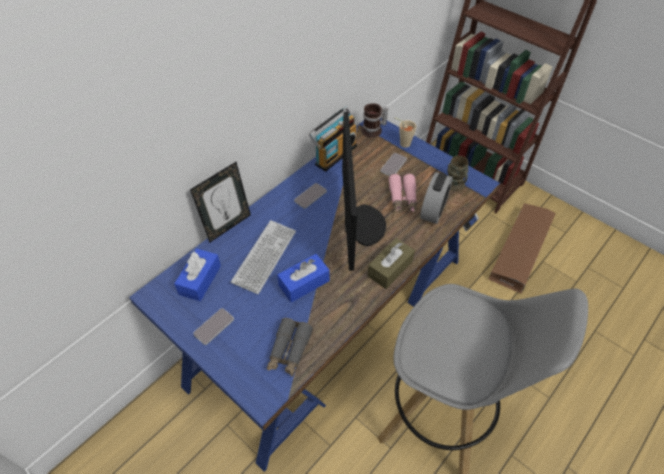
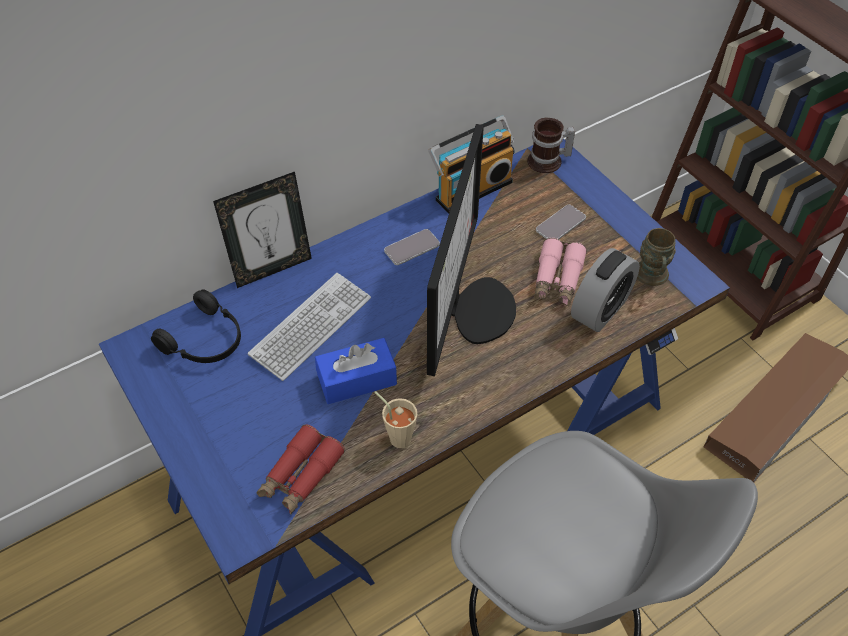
camera: 15 degrees right, 0 degrees up
blue tissue box [174,248,221,301] -> black headphones [151,289,241,363]
phone [193,308,234,345] -> none
grey binoculars [267,318,313,377] -> red binoculars [257,424,345,515]
brown tissue box [367,238,415,289] -> none
beige cup [394,117,417,148] -> beige cup moved to [374,391,417,448]

